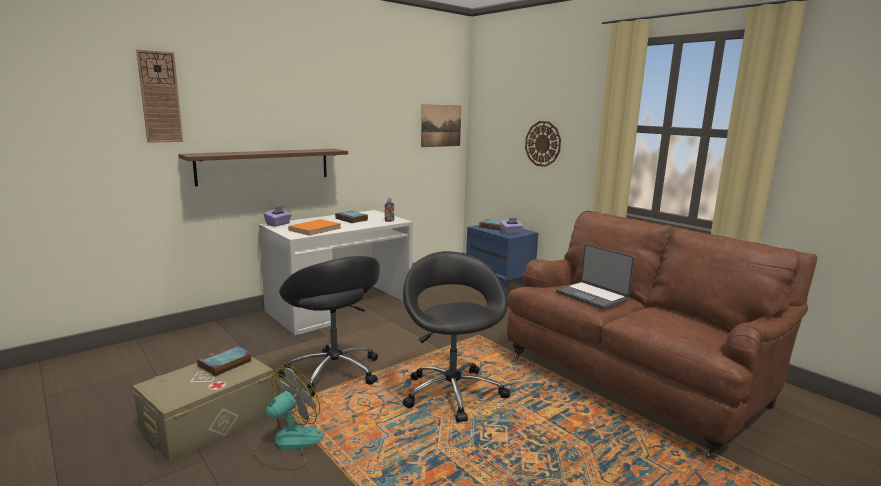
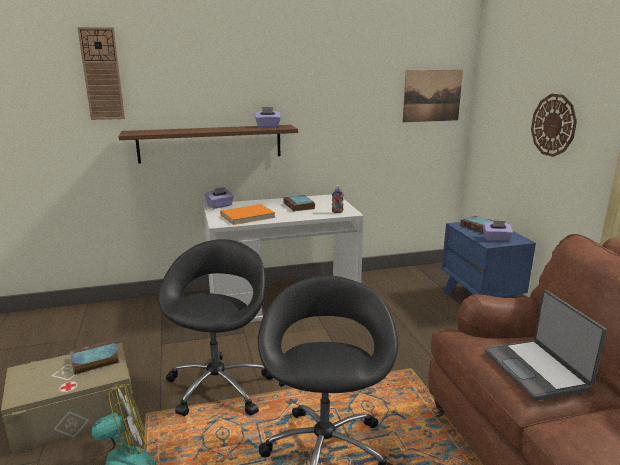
camera: 25 degrees right, 5 degrees up
black office chair [278,256,380,396] -> black office chair turned 150 degrees counterclockwise [158,239,273,416]
none -> purple tissue box [254,107,281,128]

